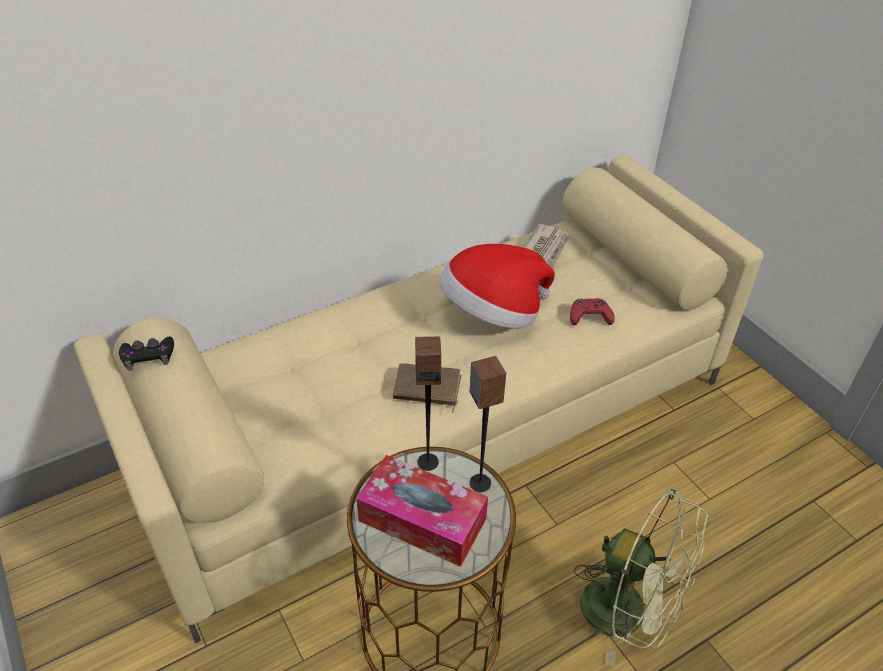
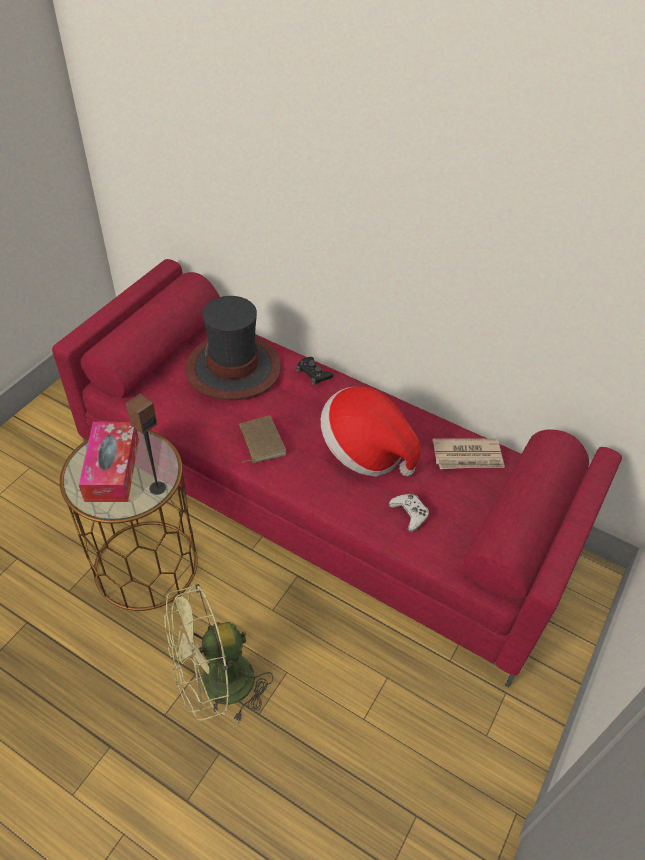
camera: 60 degrees right, 5 degrees up
beige sofa [74,155,763,643] -> red sofa [52,259,622,688]
black game controller [119,336,174,371] -> black game controller moved to [296,357,333,385]
speaker [415,336,441,471] -> none
red game controller [570,298,615,325] -> white game controller [389,494,429,532]
green fan [574,489,708,666] -> green fan turned 60 degrees clockwise [164,584,273,724]
none -> hat [185,296,281,400]

